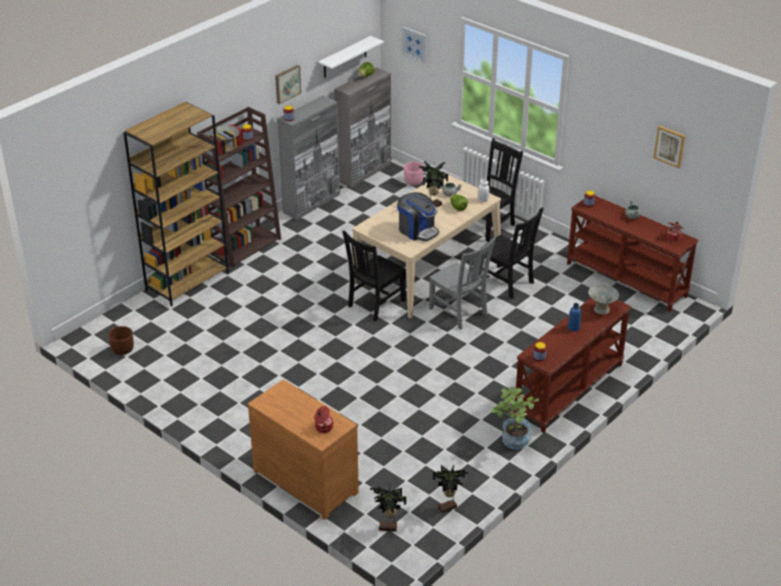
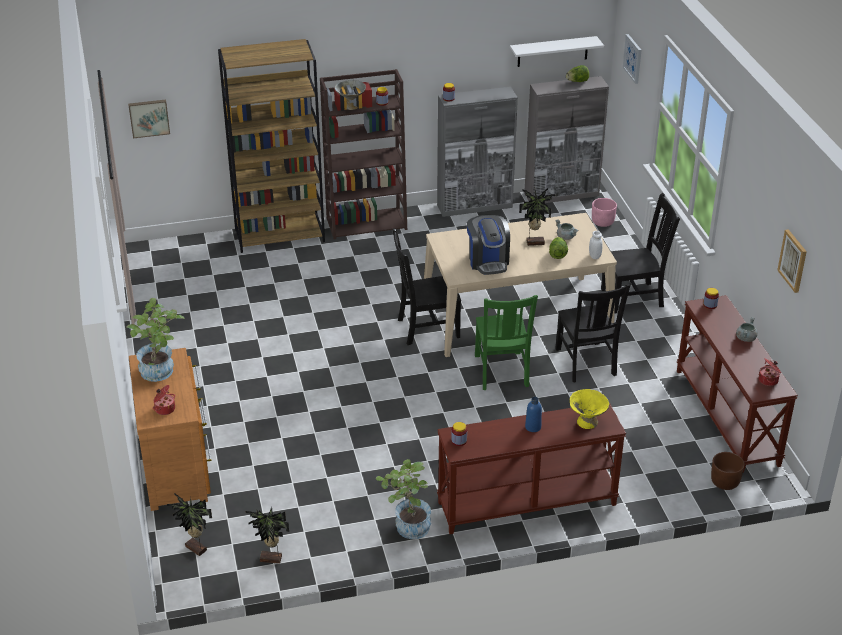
camera: 35 degrees right, 0 degrees up
brown planter [108,326,134,355] -> brown planter moved to [711,452,745,490]
picture [275,65,301,104] -> picture moved to [128,100,170,138]
grey chair [429,238,495,330] -> green chair [475,295,538,390]
grey bowl [588,284,619,315] -> yellow bowl [570,389,610,429]
none -> potted plant [126,298,185,382]

